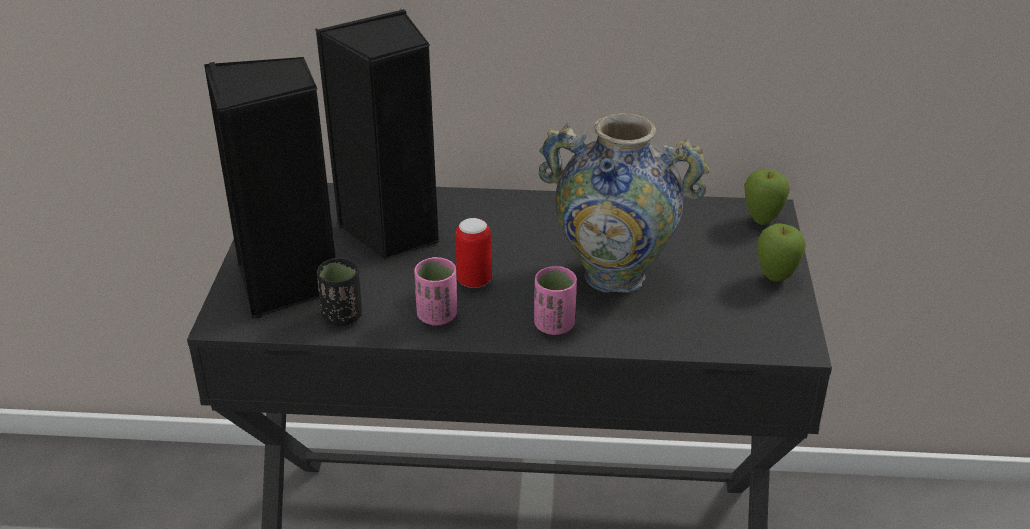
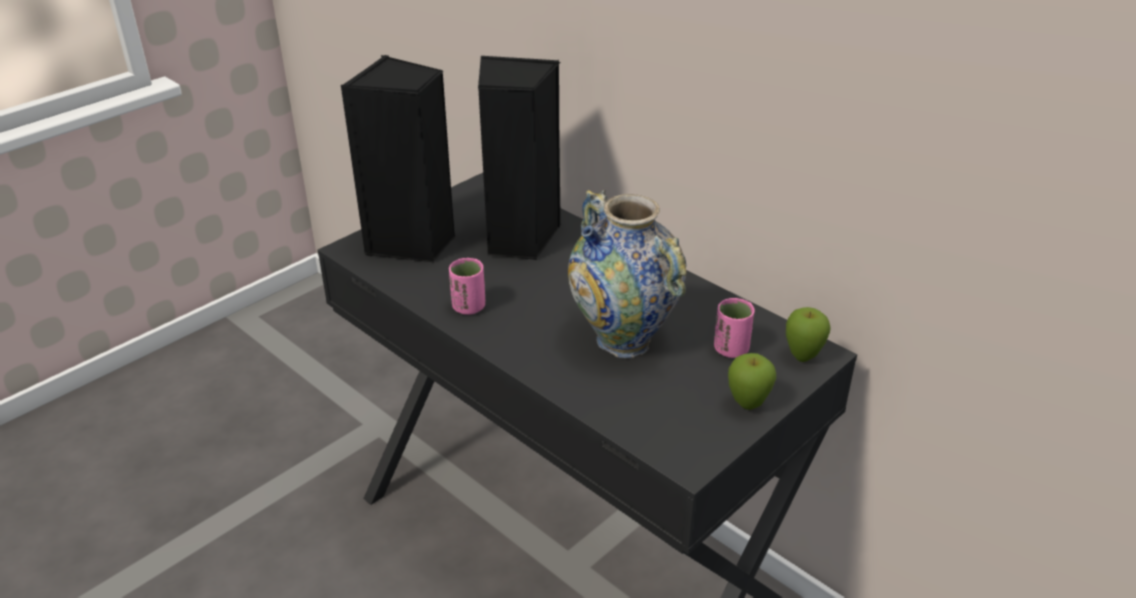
camera: 40 degrees right, 0 degrees up
black cup [317,258,362,326] -> none
can [455,218,492,288] -> none
pink cup [534,266,577,335] -> pink cup moved to [714,298,755,358]

